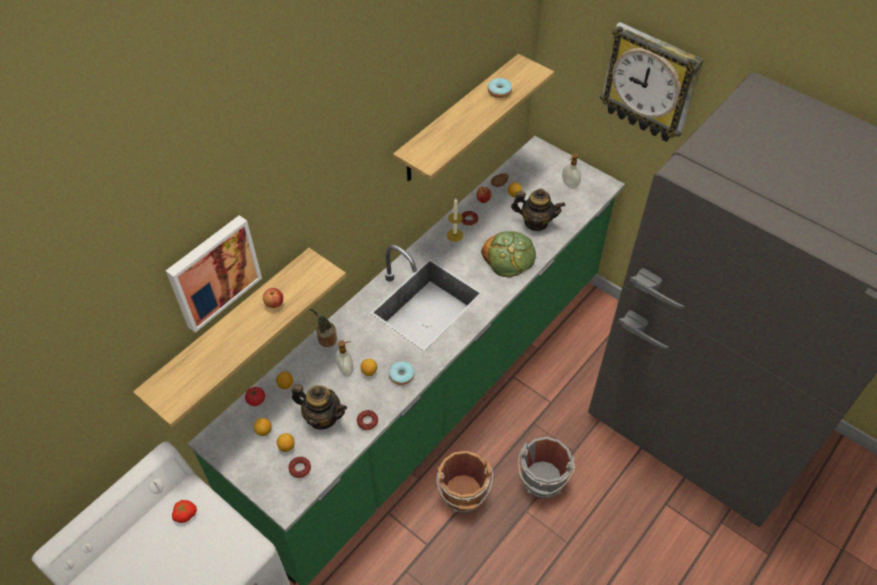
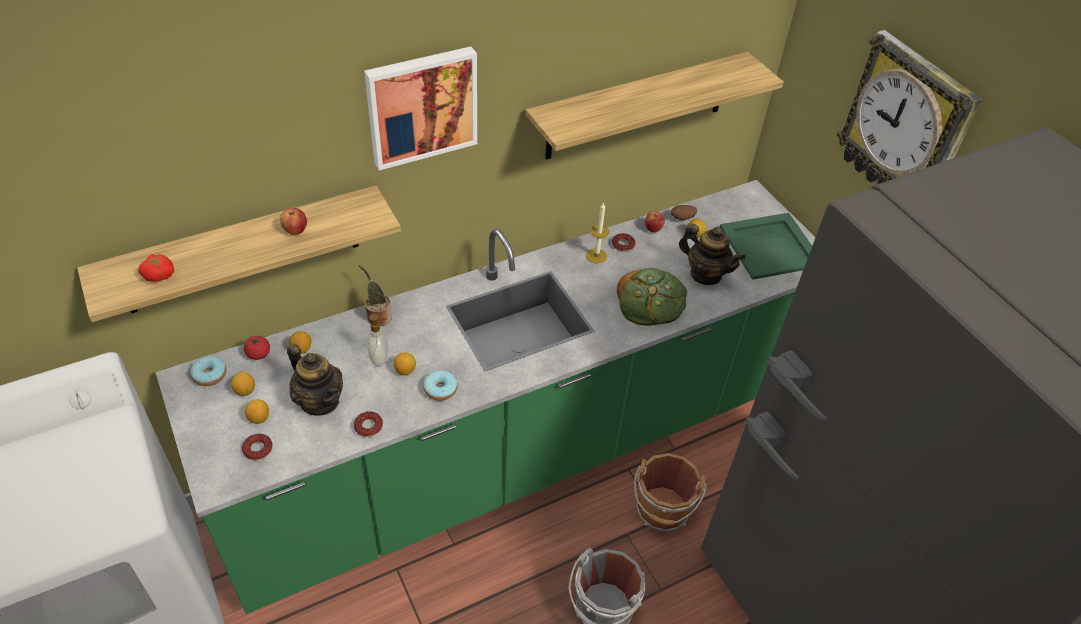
camera: 20 degrees right, 5 degrees down
picture [166,215,262,333] -> picture moved to [364,46,477,170]
tomato [172,500,197,523] -> tomato moved to [138,254,174,282]
brown bucket [436,451,493,513] -> brown bucket moved to [634,453,707,533]
donut [488,78,512,98] -> donut moved to [190,356,226,386]
soap dispenser [562,153,581,189] -> green tray [720,213,812,280]

